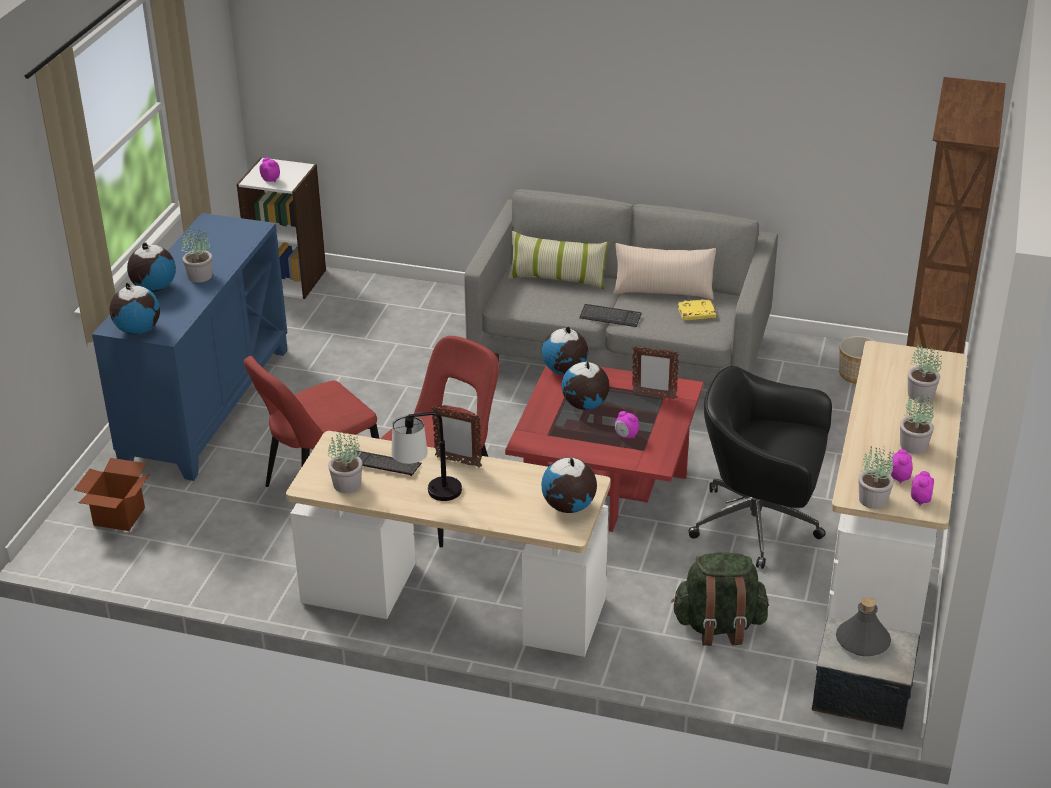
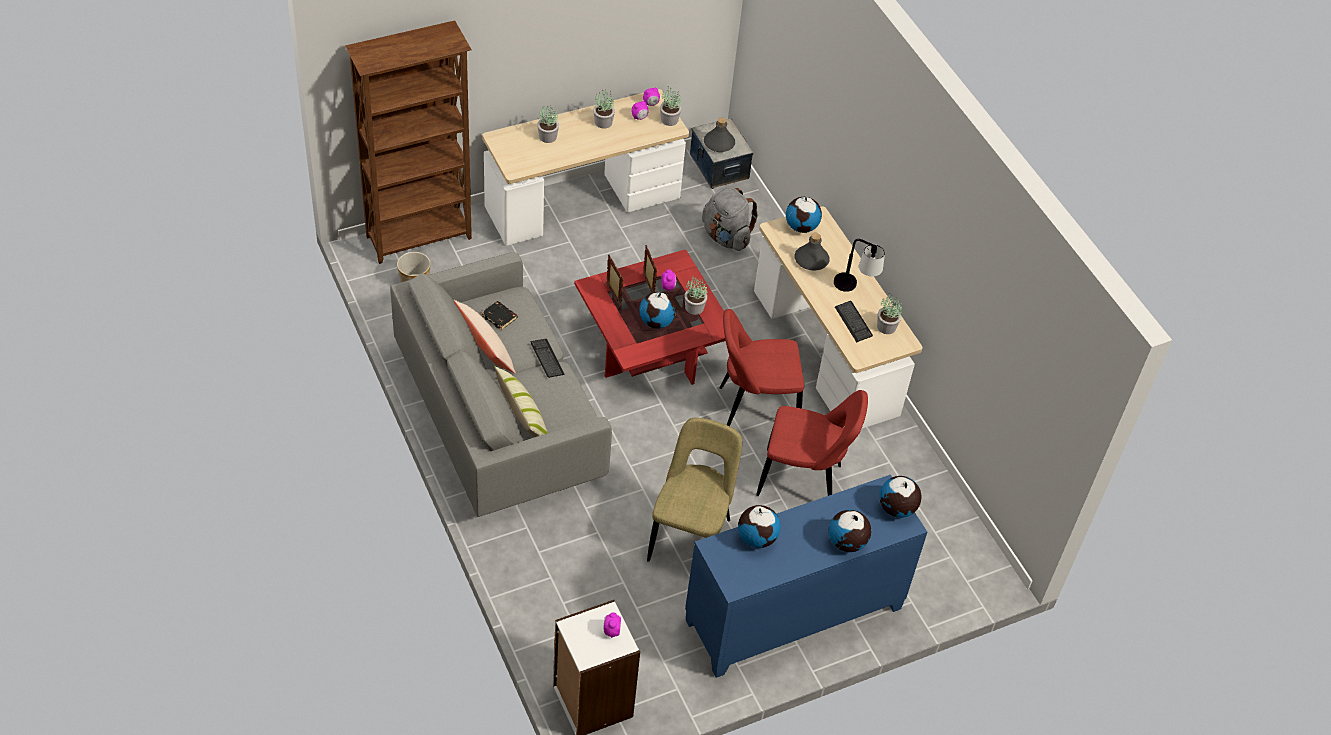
camera: 135 degrees left, 15 degrees up
cardboard box [74,458,150,531] -> none
potted plant [182,228,212,283] -> potted plant moved to [684,276,707,315]
picture frame [432,406,482,467] -> picture frame moved to [643,245,657,293]
globe [542,326,588,375] -> globe moved to [738,505,781,548]
green backpack [671,553,769,646] -> grey backpack [702,187,758,251]
yellow book [677,299,716,321] -> black book [481,301,518,330]
black office chair [689,366,832,569] -> none
none -> beige chair [647,418,742,562]
none -> grey bottle [794,233,830,271]

